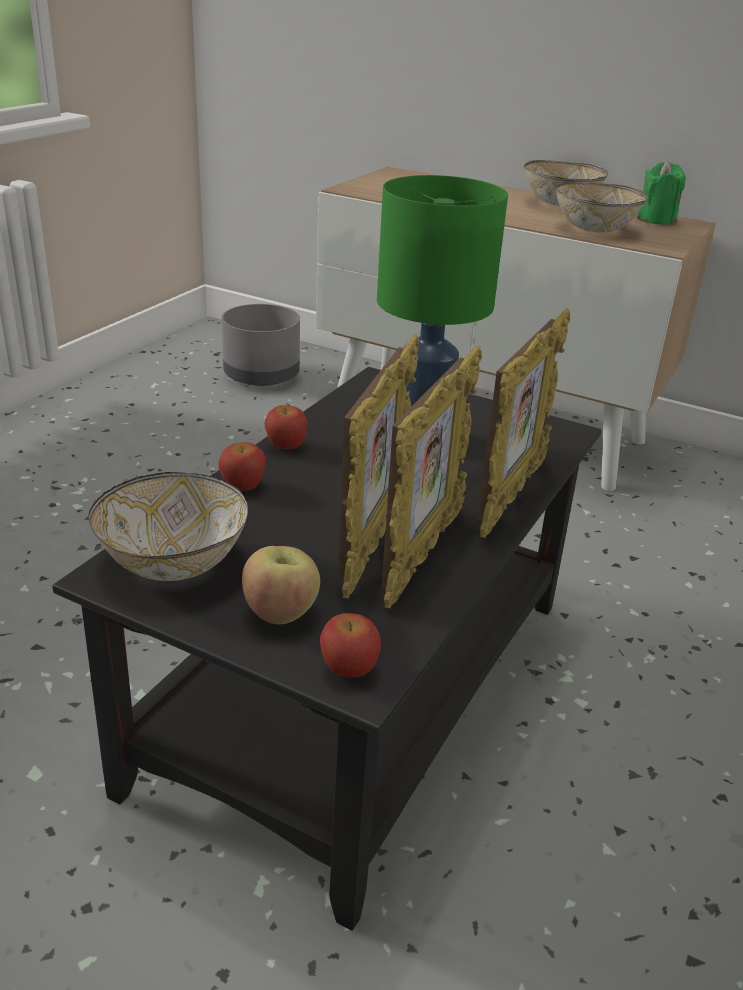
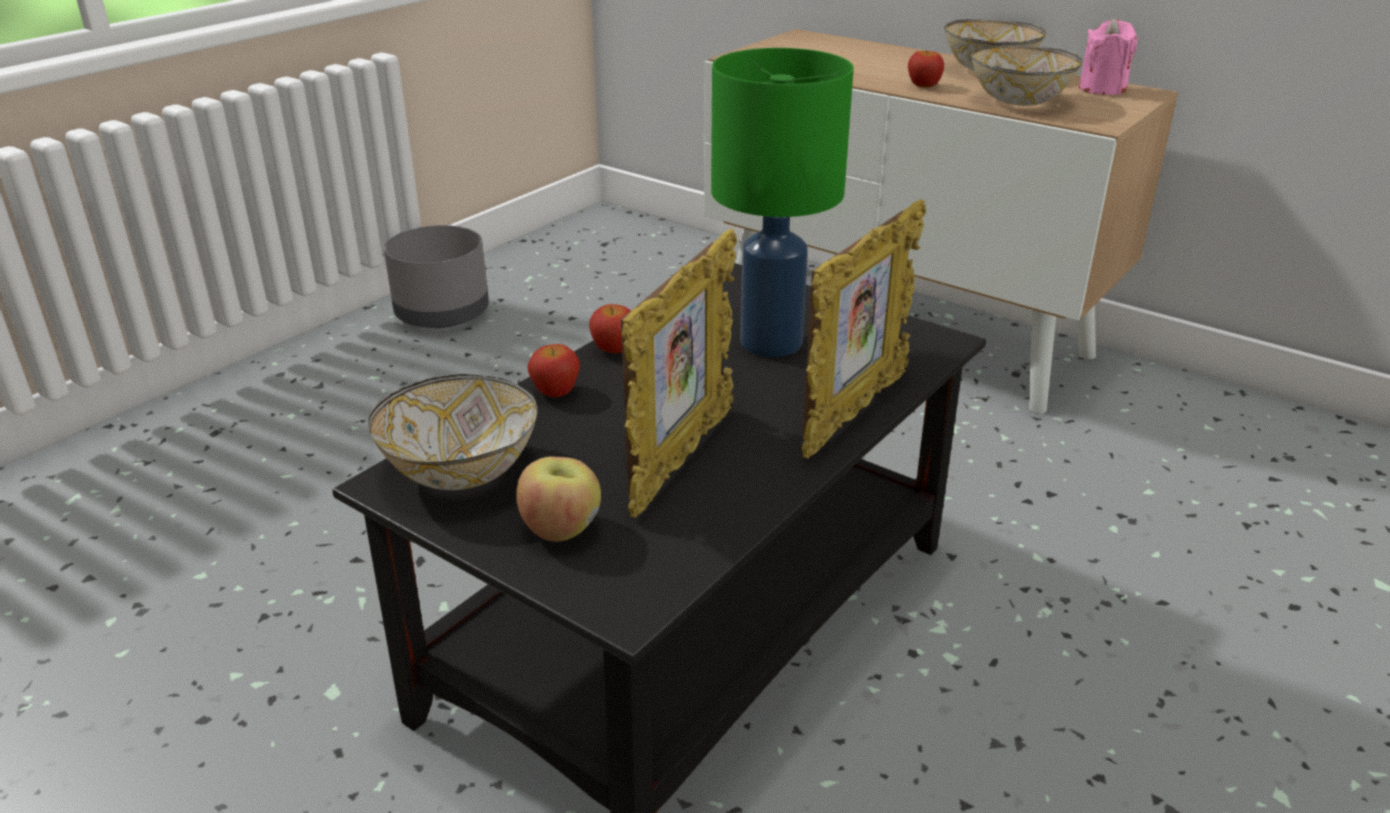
camera: 10 degrees right, 0 degrees up
grey planter [222,304,300,386] -> grey planter moved to [384,225,489,328]
apple [320,613,381,678] -> apple moved to [908,50,944,87]
picture frame [381,345,482,608] -> none
green candle [637,160,686,224] -> pink candle [1079,18,1138,95]

